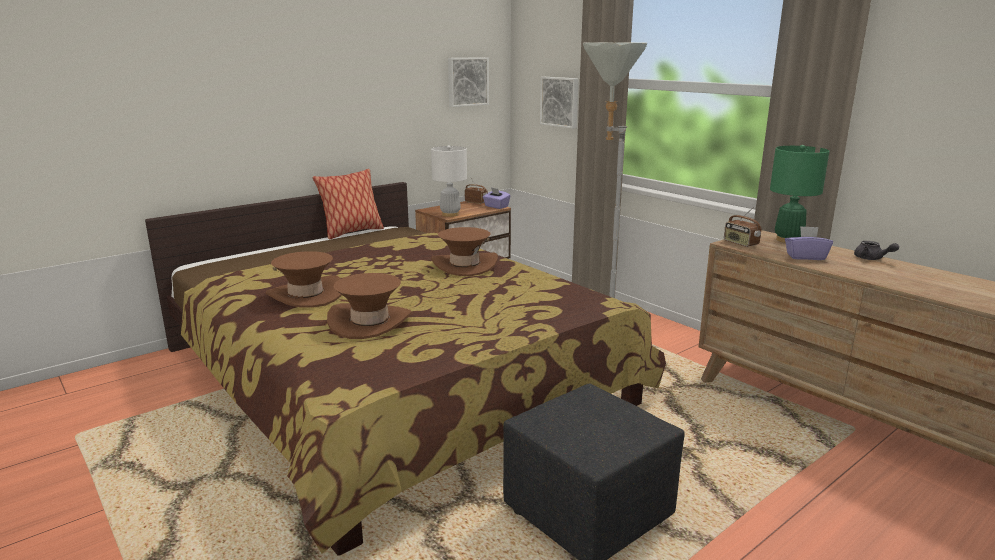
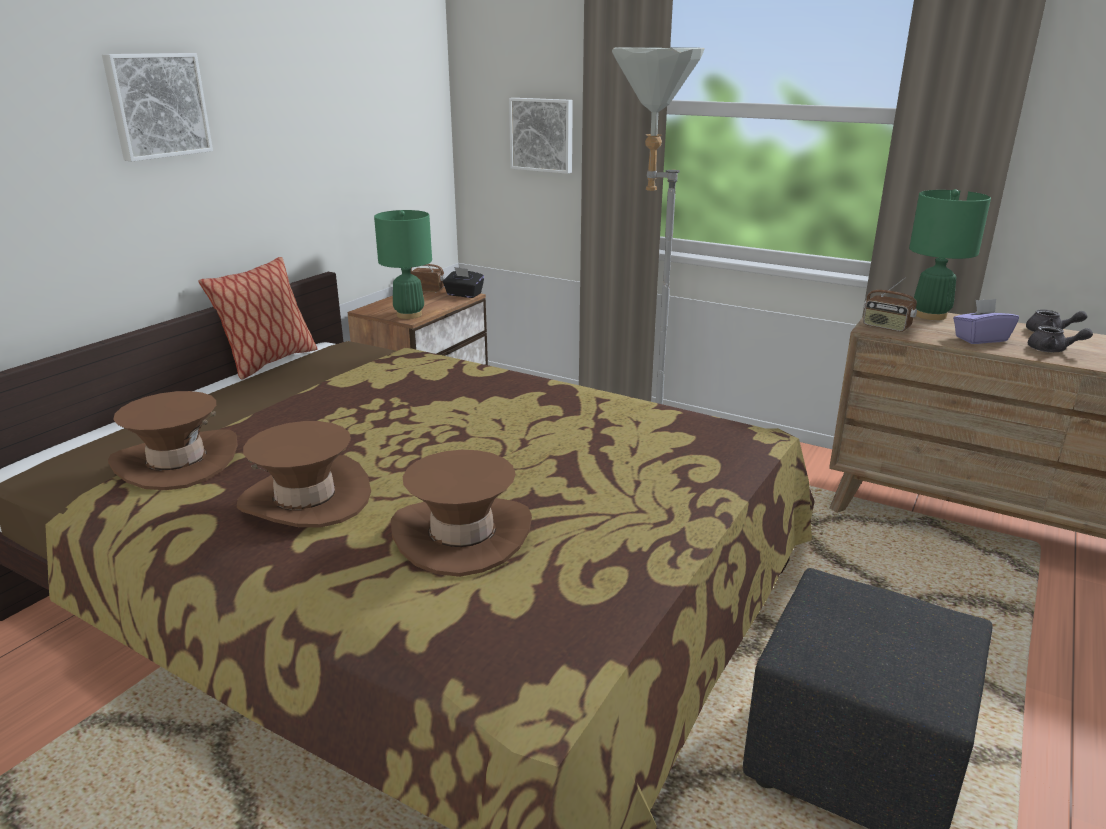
camera: 20 degrees left, 5 degrees up
white table lamp [431,145,467,217] -> green table lamp [374,210,432,319]
brown hat [431,227,498,276] -> brown hat moved to [108,391,238,490]
picture [448,57,489,107] -> picture moved to [102,53,213,162]
purple tissue box [483,187,511,209] -> black tissue box [443,267,484,298]
none -> grey teapot [1028,326,1093,352]

